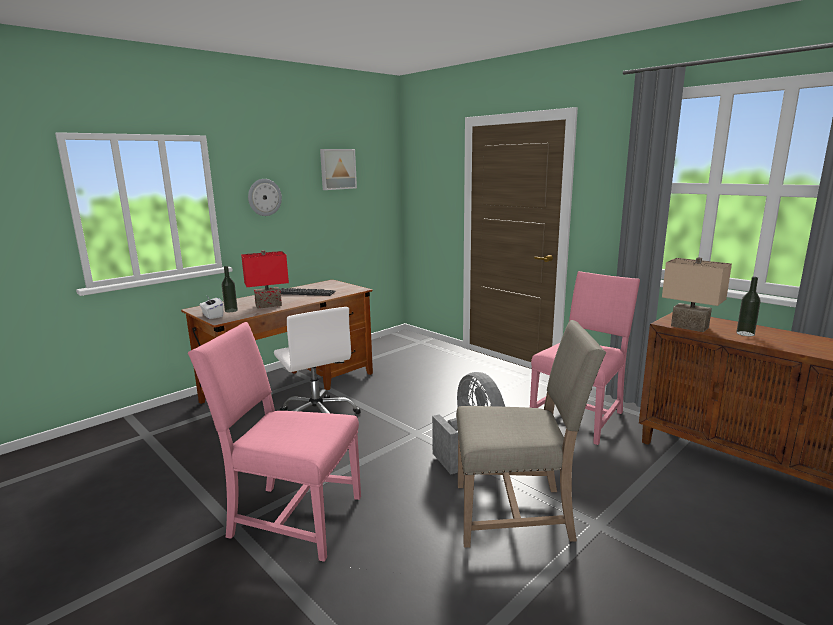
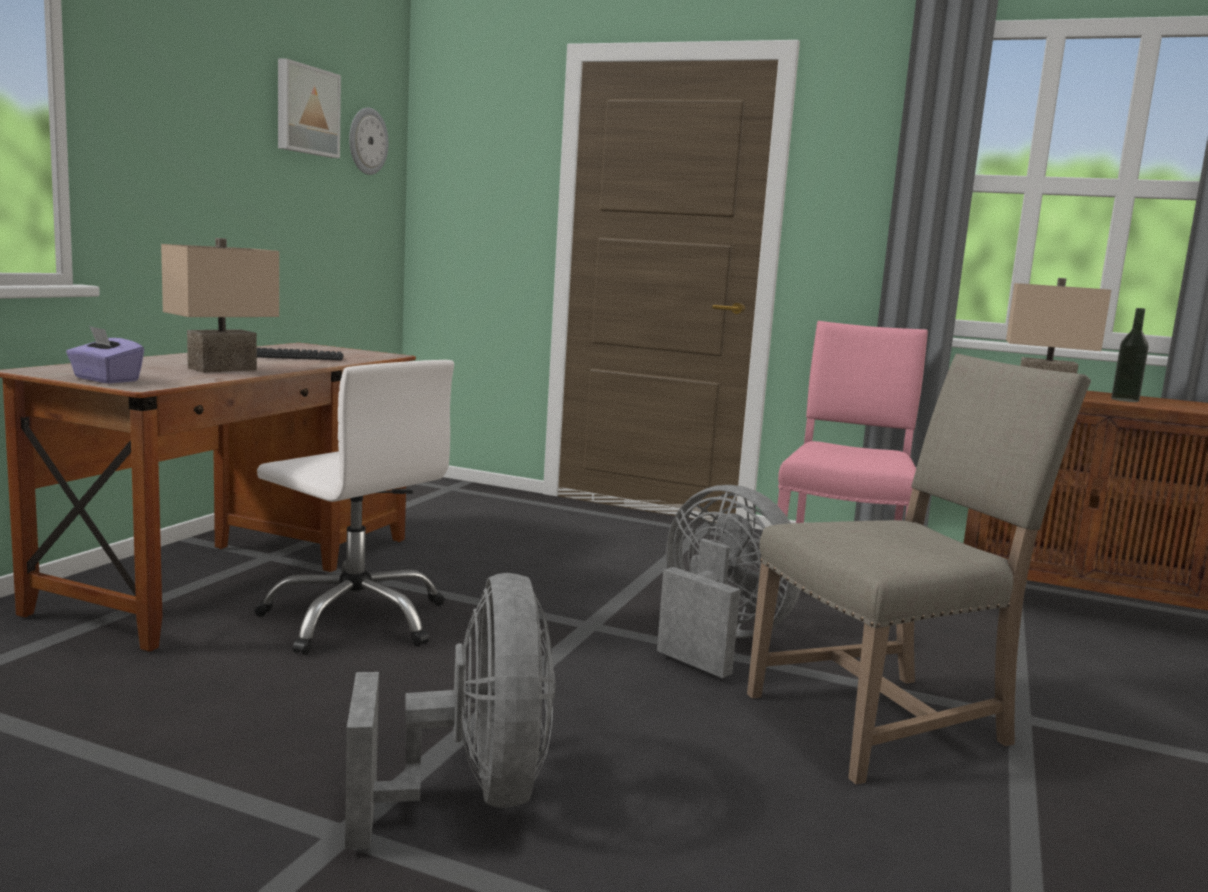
camera: 25 degrees left, 5 degrees down
pink chair [188,322,361,562] -> grey fan [345,573,555,850]
white tissue box [200,296,224,319] -> purple tissue box [66,326,144,384]
bottle [222,266,238,312] -> none
red table lamp [241,250,289,309] -> beige table lamp [161,238,279,373]
wall clock [248,179,282,216] -> wall clock moved to [349,107,389,175]

